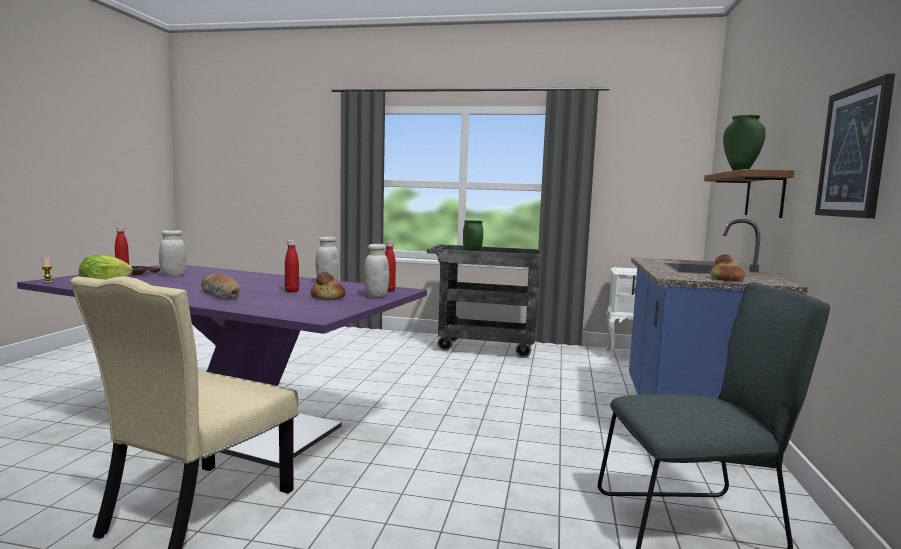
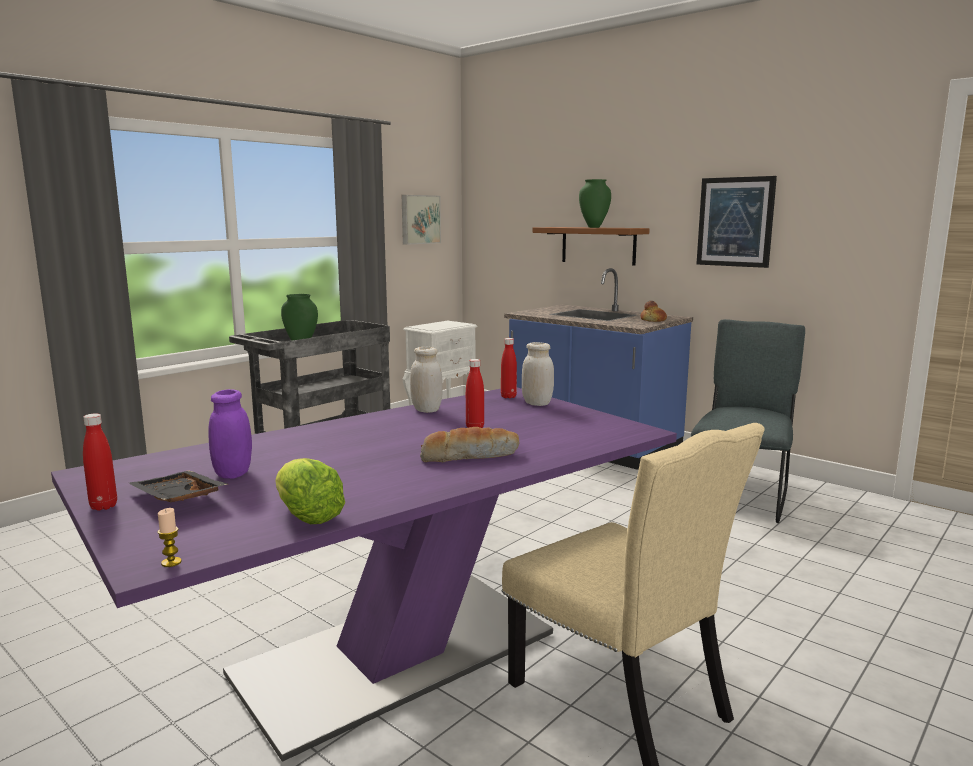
camera: 60 degrees left, 5 degrees up
white jar [159,230,186,276] -> purple jar [208,389,252,479]
bread [311,272,346,300] -> none
none -> picture [402,195,441,245]

